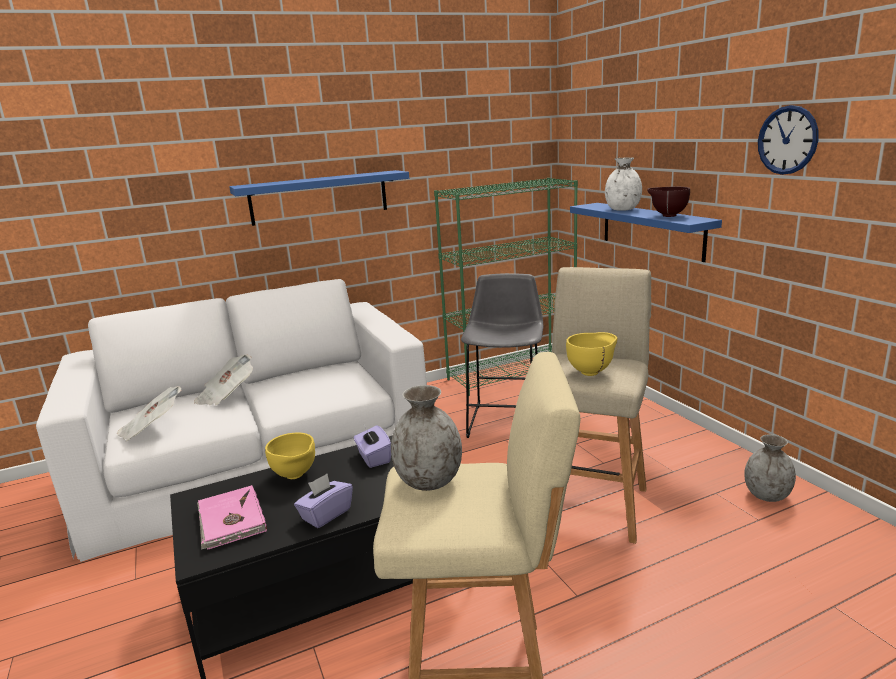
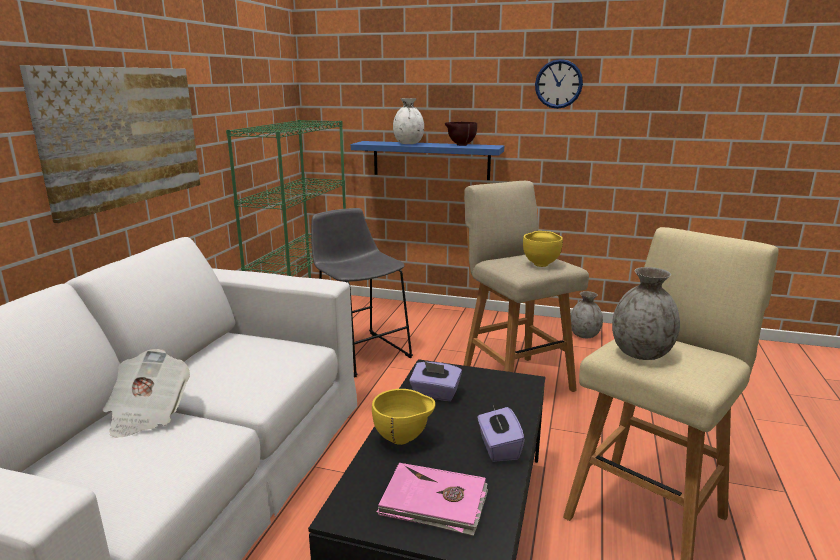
camera: 50 degrees left, 0 degrees up
newspaper [117,386,181,441] -> none
blue shelf [229,170,409,226] -> picture [20,65,200,223]

